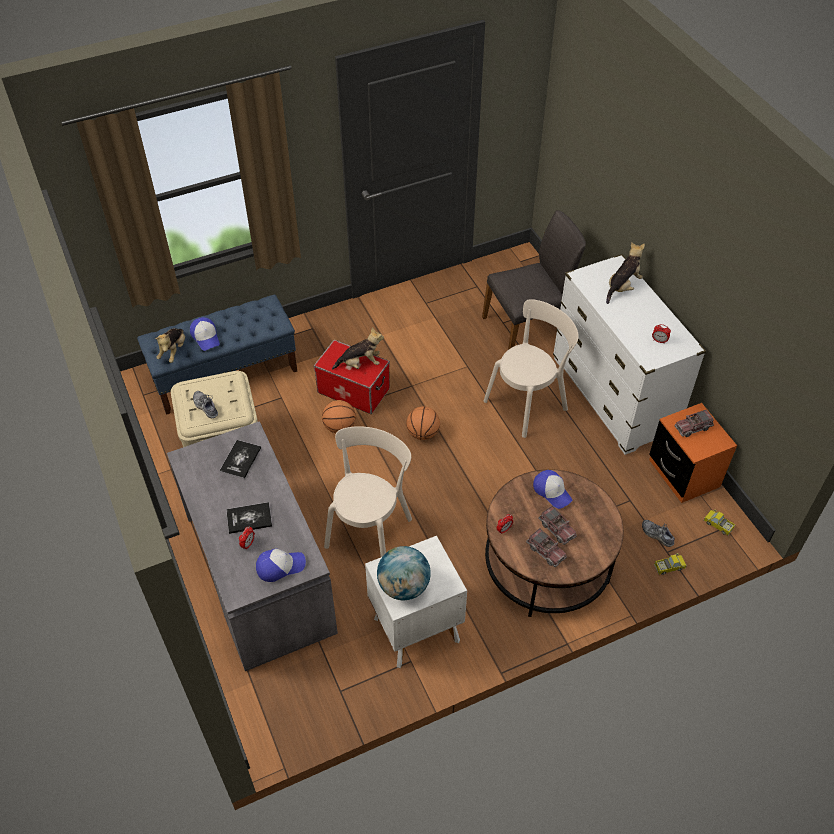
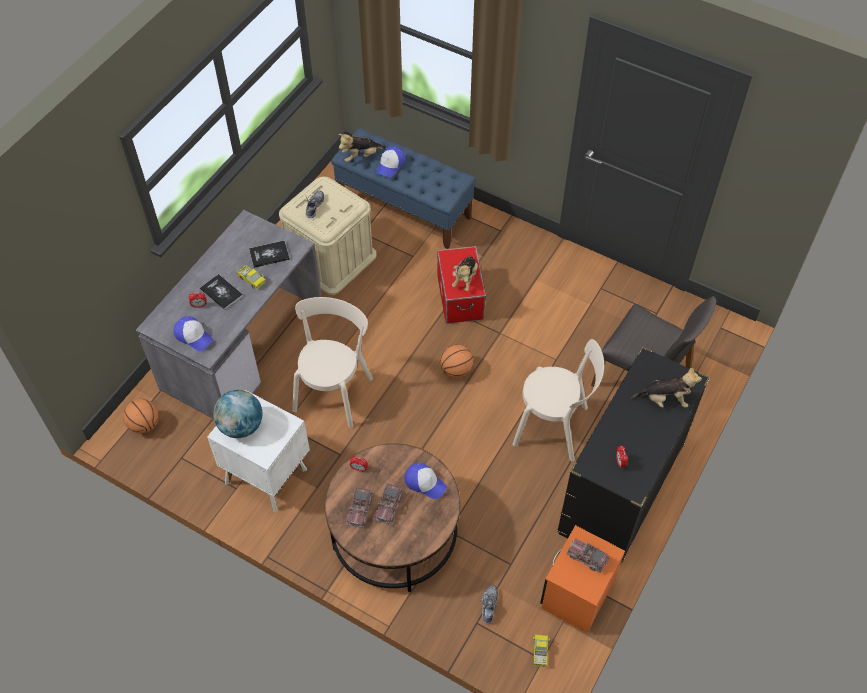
camera: 55 degrees right, 5 degrees up
basketball [322,400,356,433] -> basketball moved to [123,399,159,434]
beige chair [324,426,412,557] -> beige chair turned 60 degrees counterclockwise [292,297,373,428]
plush toy [332,327,384,370] -> plush toy turned 60 degrees clockwise [452,256,478,292]
cap [533,470,572,509] -> cap turned 75 degrees counterclockwise [404,463,447,499]
white dresser [553,254,706,455] -> black dresser [557,347,710,564]
toy truck [654,553,687,575] -> toy truck moved to [237,265,266,290]

